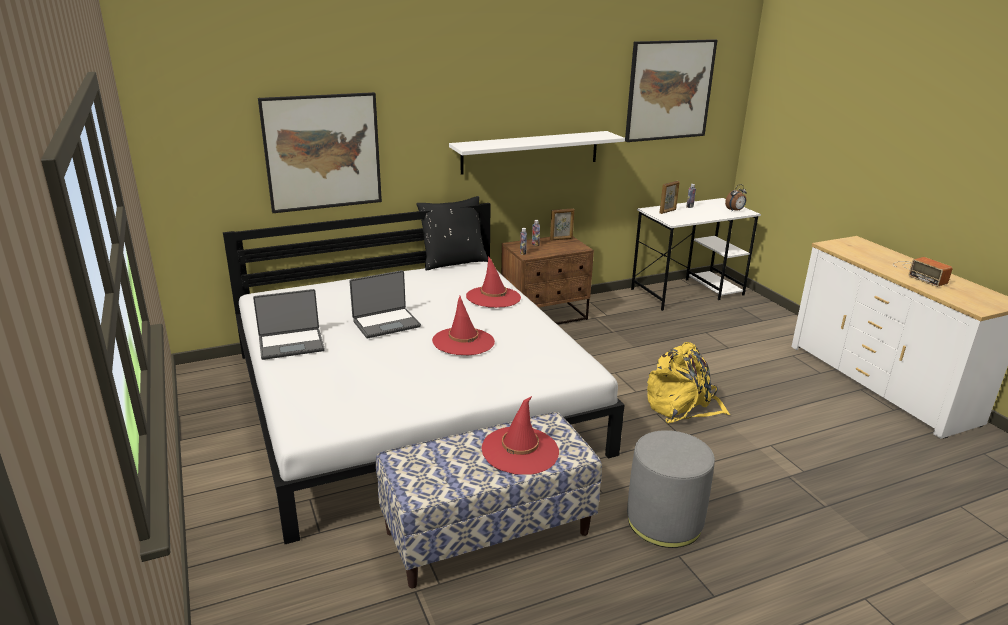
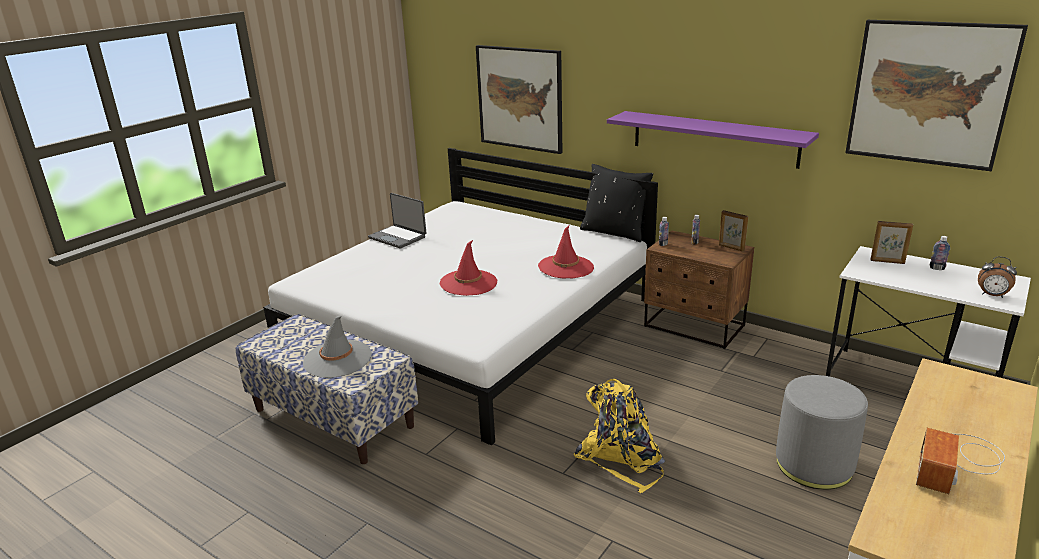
camera: 60 degrees right, 0 degrees up
laptop [350,270,421,338] -> none
white shelf [449,131,625,175] -> purple shelf [607,111,819,169]
red hat [481,396,559,475] -> grey hat [303,316,372,378]
grey ottoman [627,430,715,548] -> grey ottoman moved to [776,375,868,490]

